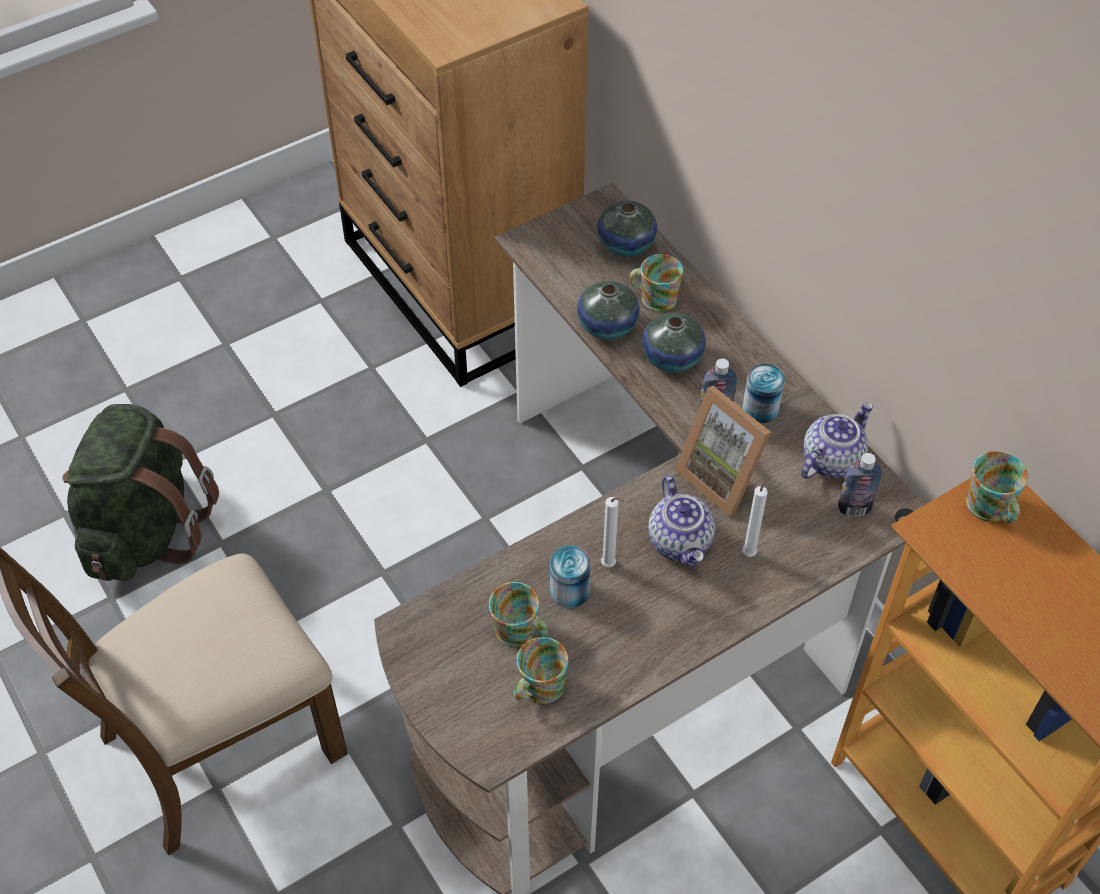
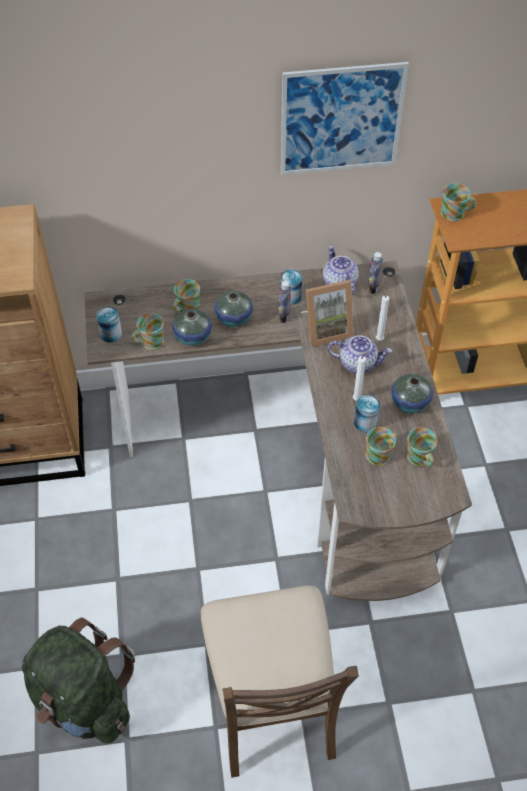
camera: 65 degrees left, 0 degrees up
vase [597,201,657,257] -> vase moved to [391,374,433,413]
none -> can [96,307,122,343]
none -> mug [131,313,164,350]
none -> picture [281,62,409,175]

